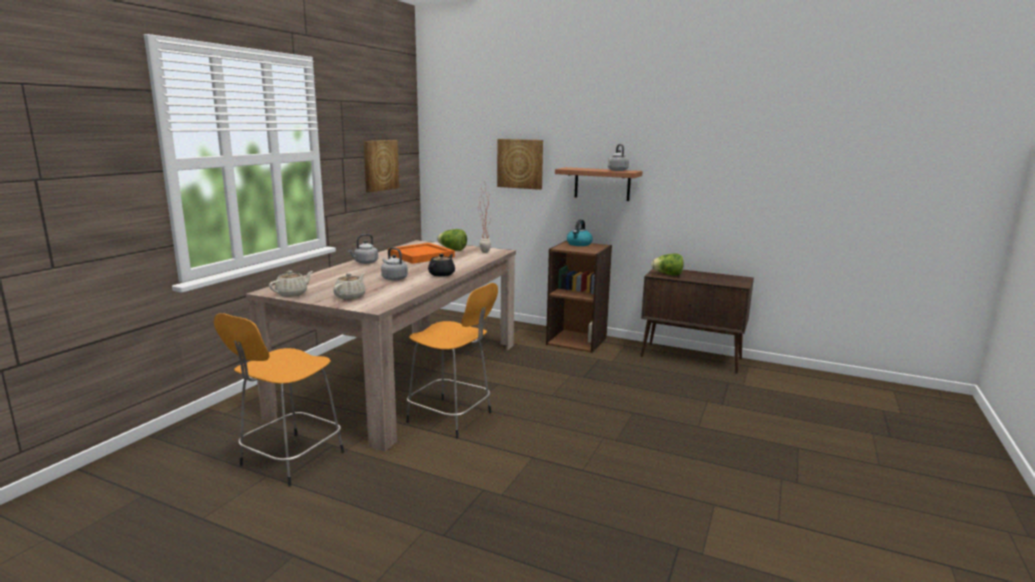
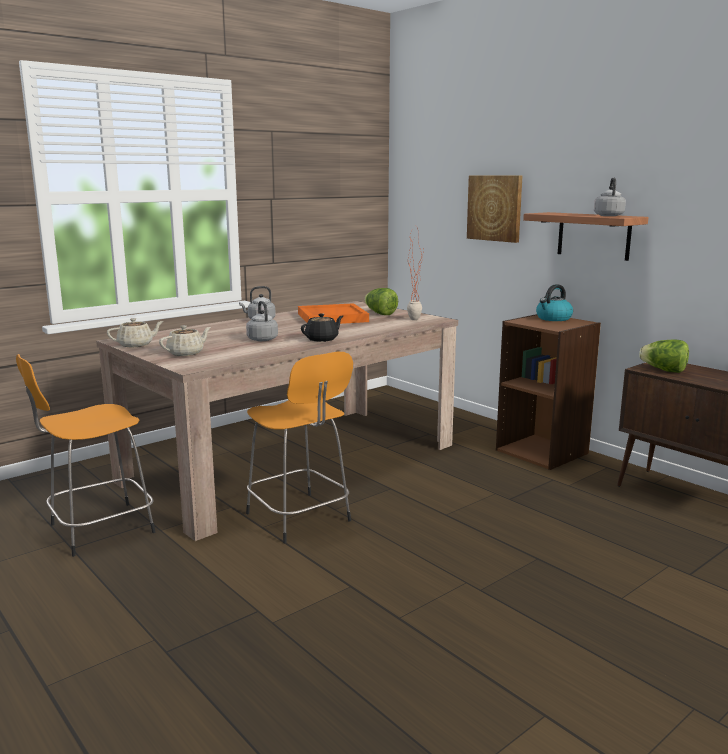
camera: 25 degrees right, 0 degrees up
picture [364,140,399,193] -> none

